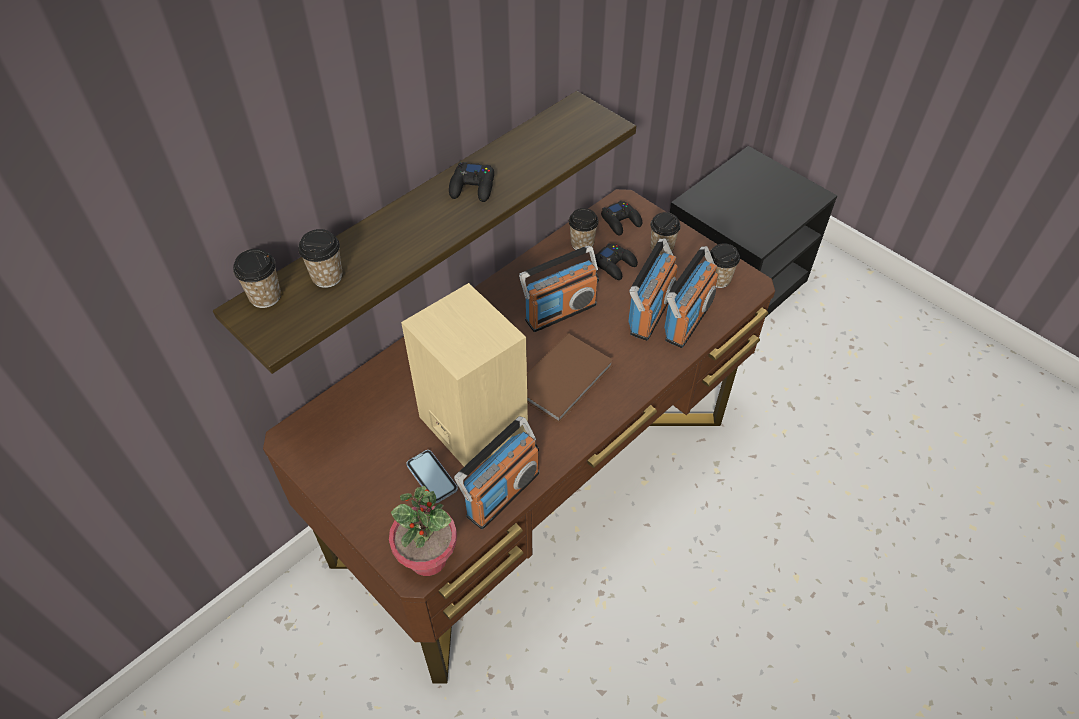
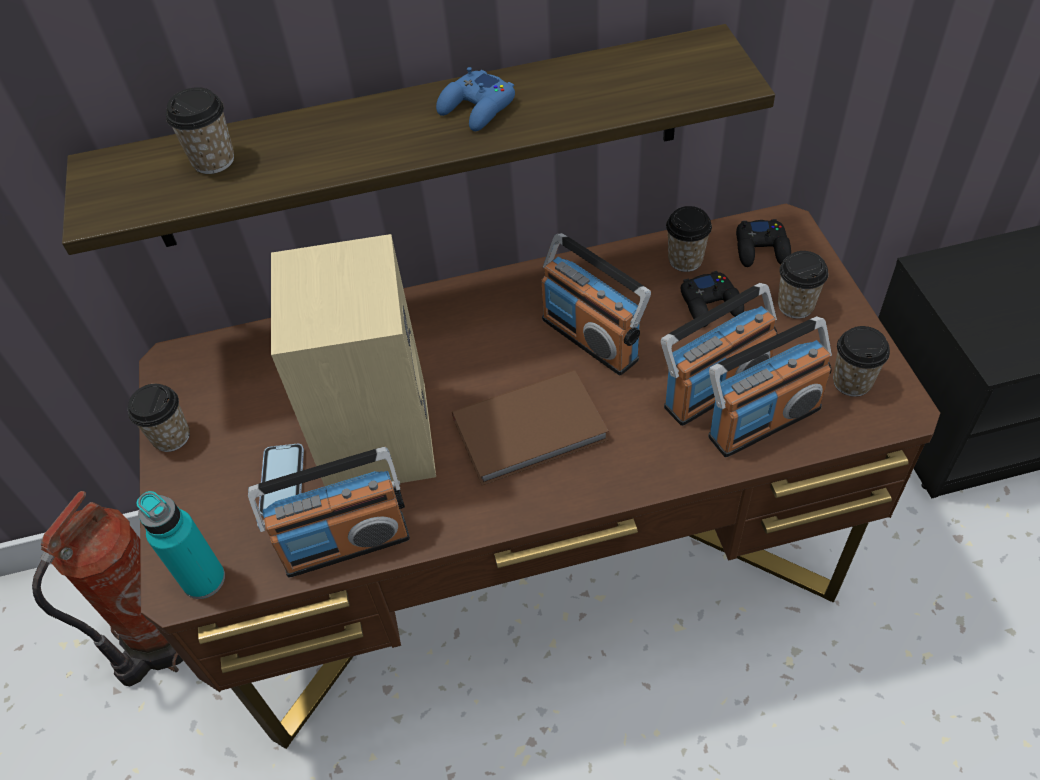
camera: 35 degrees right, 0 degrees up
cup [233,249,281,308] -> cup moved to [128,384,190,452]
potted plant [389,486,457,576] -> turquoise bottle [136,491,225,599]
black game controller [449,162,494,202] -> blue game controller [436,67,515,131]
radio [519,245,599,332] -> radio turned 45 degrees clockwise [542,233,651,375]
none -> fire extinguisher [32,491,183,687]

